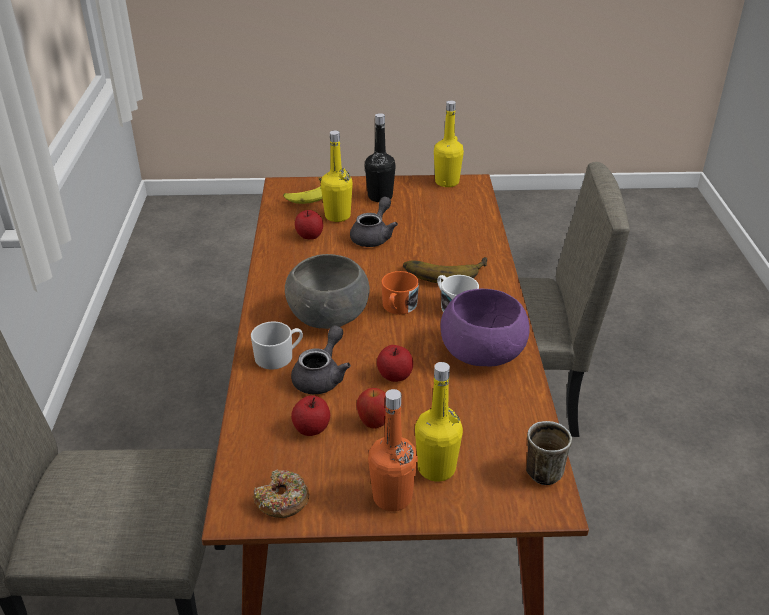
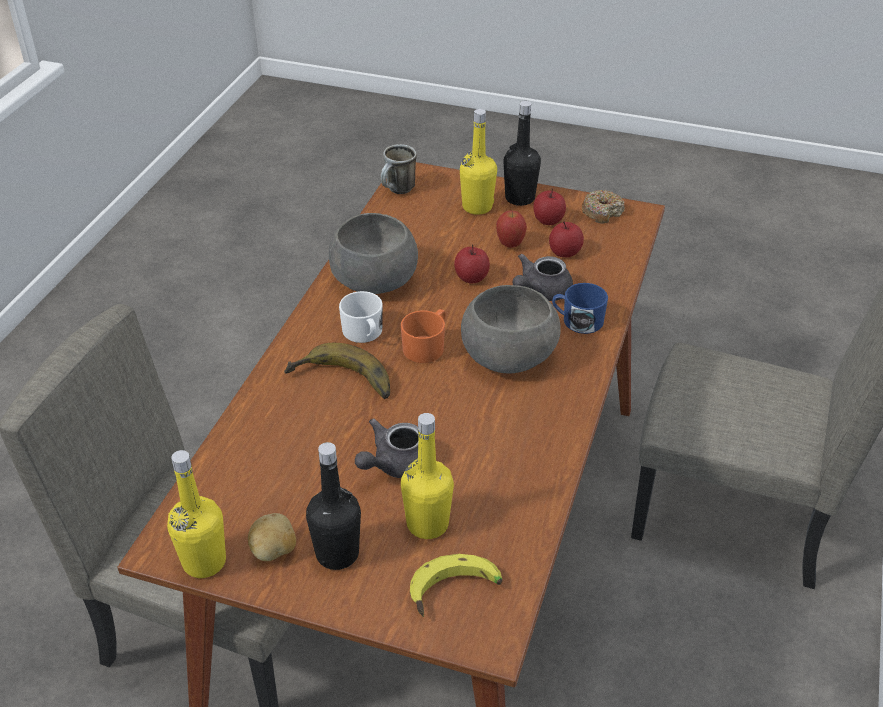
camera: 160 degrees left, 5 degrees up
white mug [251,321,303,370] -> blue mug [552,283,608,334]
apple [295,210,323,239] -> apple moved to [533,189,566,225]
orange bottle [368,389,418,511] -> black bottle [503,101,541,206]
purple bowl [441,289,530,366] -> grey bowl [329,213,418,294]
none -> potato [248,513,296,561]

